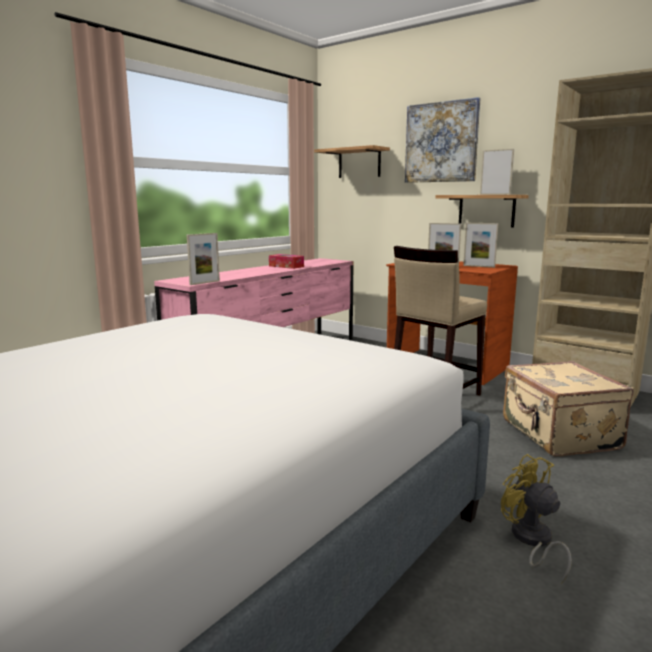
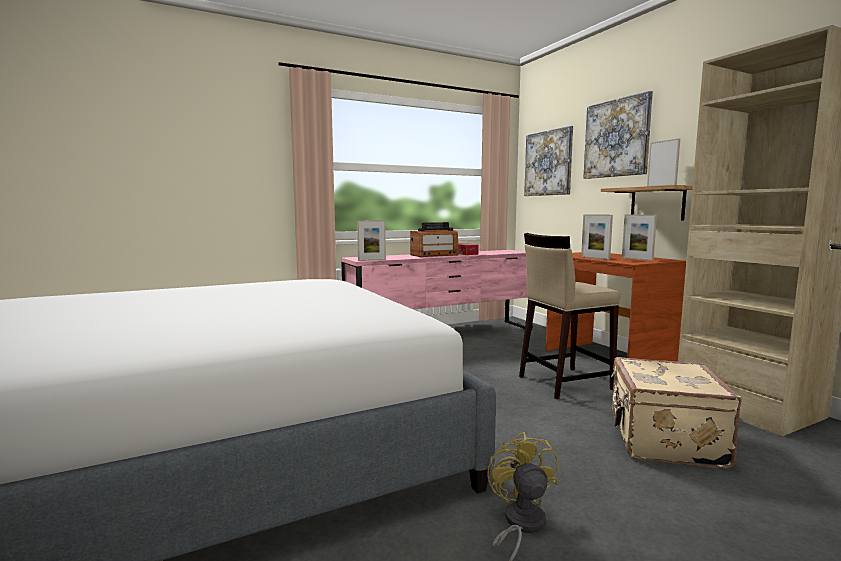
camera: 25 degrees right, 5 degrees down
shelf [314,145,390,178] -> picture [524,126,573,196]
none -> radio [410,222,458,257]

